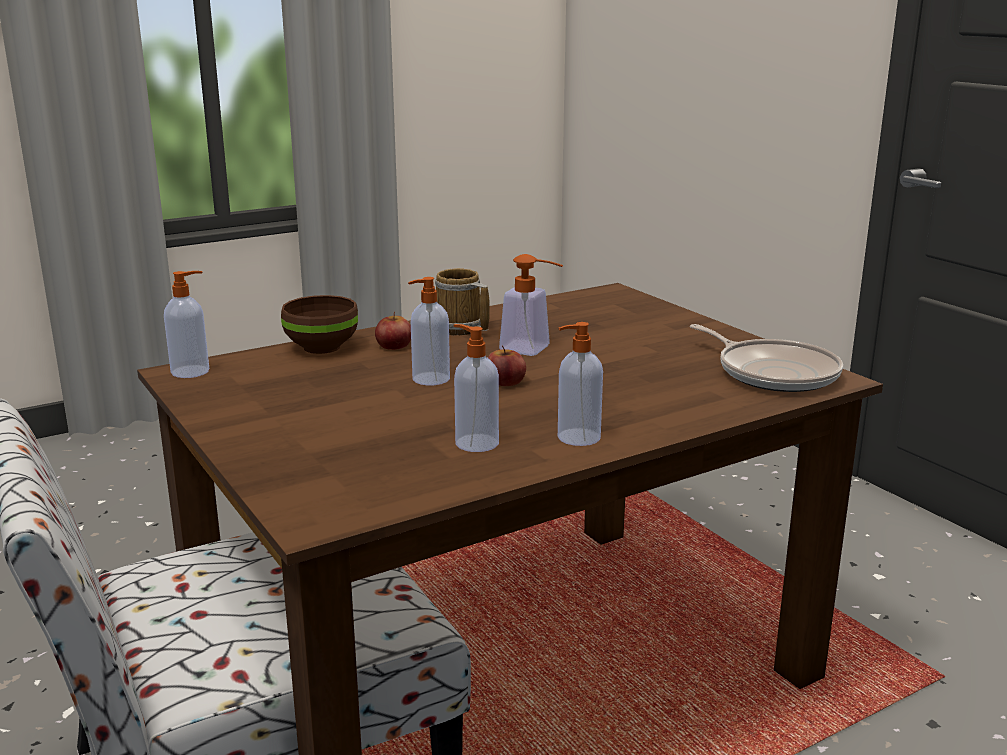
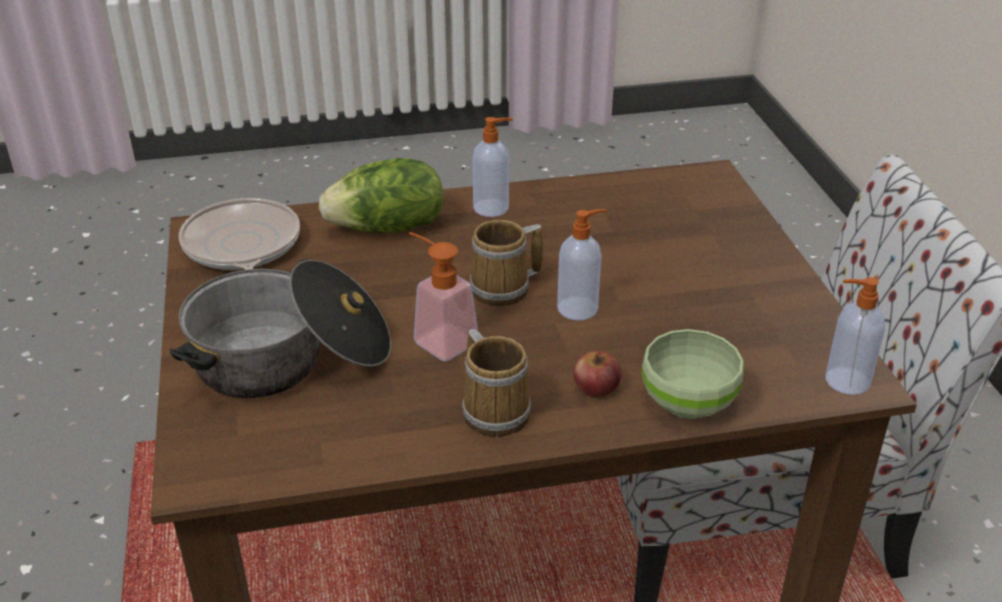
camera: 160 degrees left, 15 degrees up
brown bowl [281,295,358,354] -> green bowl [642,329,744,419]
soap dispenser [453,324,499,452] -> none
apple [488,346,526,386] -> mug [470,220,543,307]
none -> cooking pot [170,259,391,398]
none -> lettuce [319,158,444,233]

